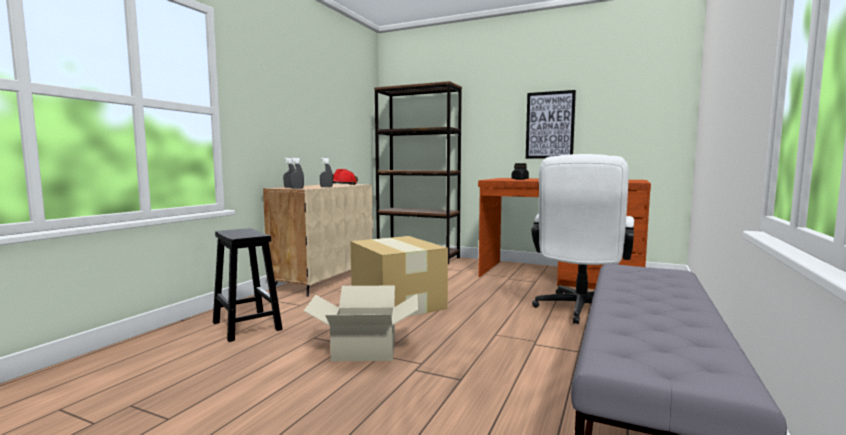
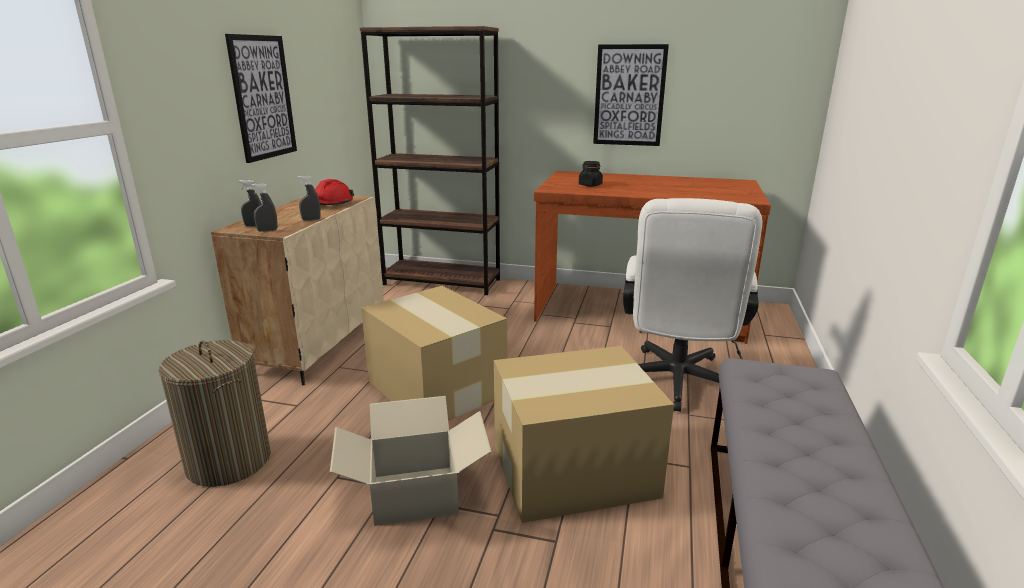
camera: 10 degrees left, 15 degrees up
black stool [213,228,282,342] -> laundry basket [158,340,271,487]
none -> picture [225,34,297,163]
none -> cardboard box [494,346,674,523]

